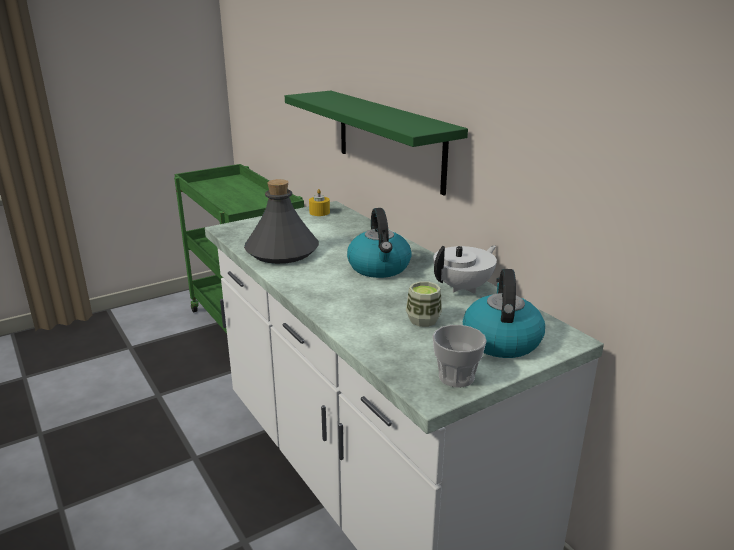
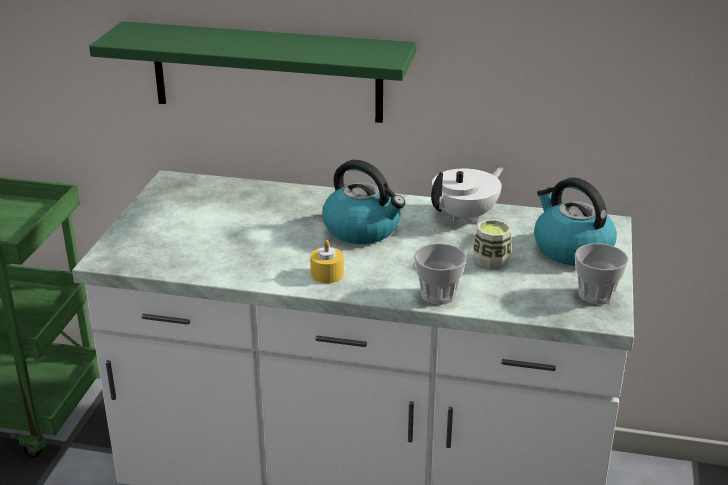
camera: 45 degrees left, 5 degrees up
grey bottle [244,179,319,264] -> none
yellow candle [309,189,330,216] -> yellow candle moved to [310,240,344,283]
white teapot [433,245,497,294] -> white teapot turned 45 degrees clockwise [431,167,503,223]
none -> cup [414,243,467,305]

